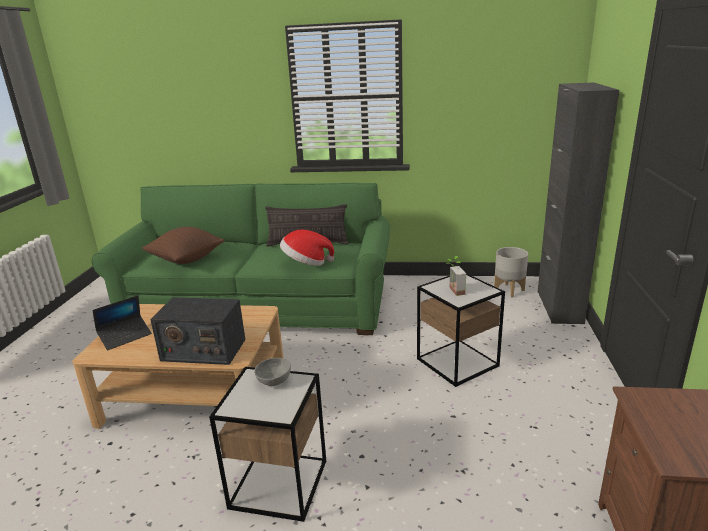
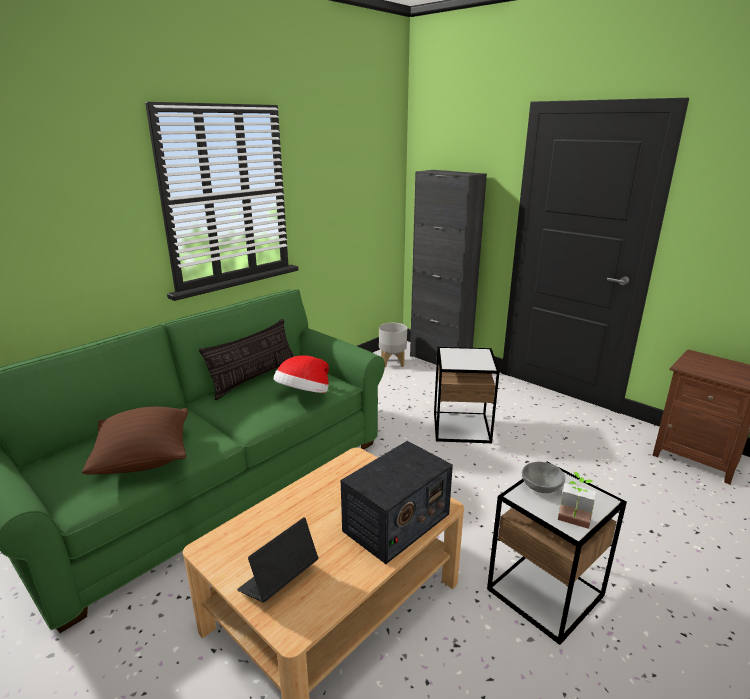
camera: 55 degrees left, 0 degrees up
laptop [93,295,152,350] -> laptop turned 135 degrees counterclockwise [237,517,318,603]
potted plant [446,256,466,296] -> potted plant moved to [558,472,596,529]

